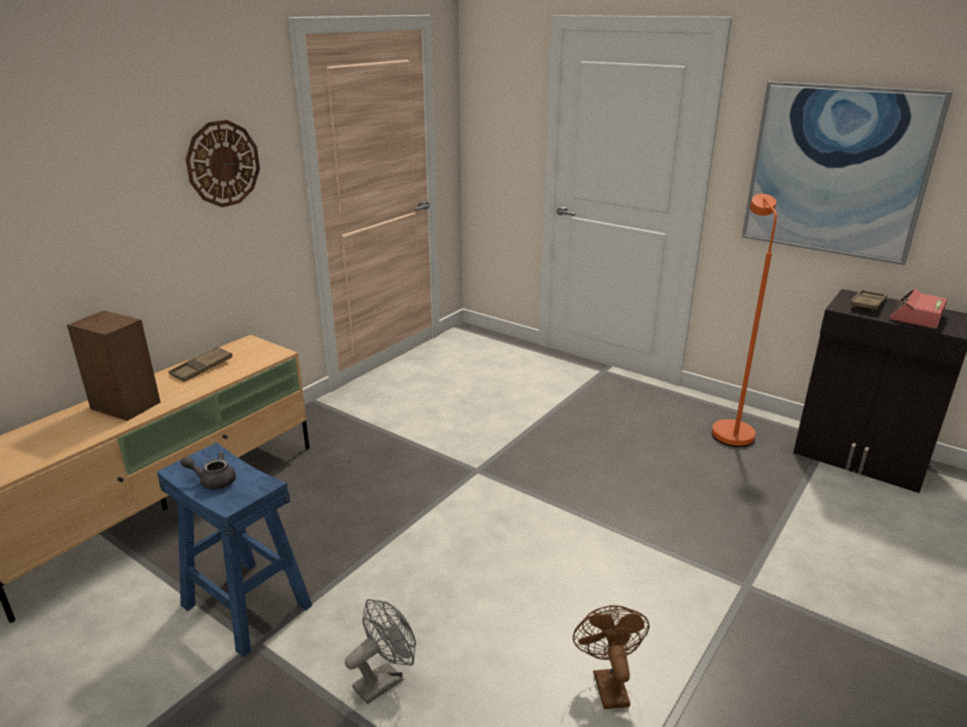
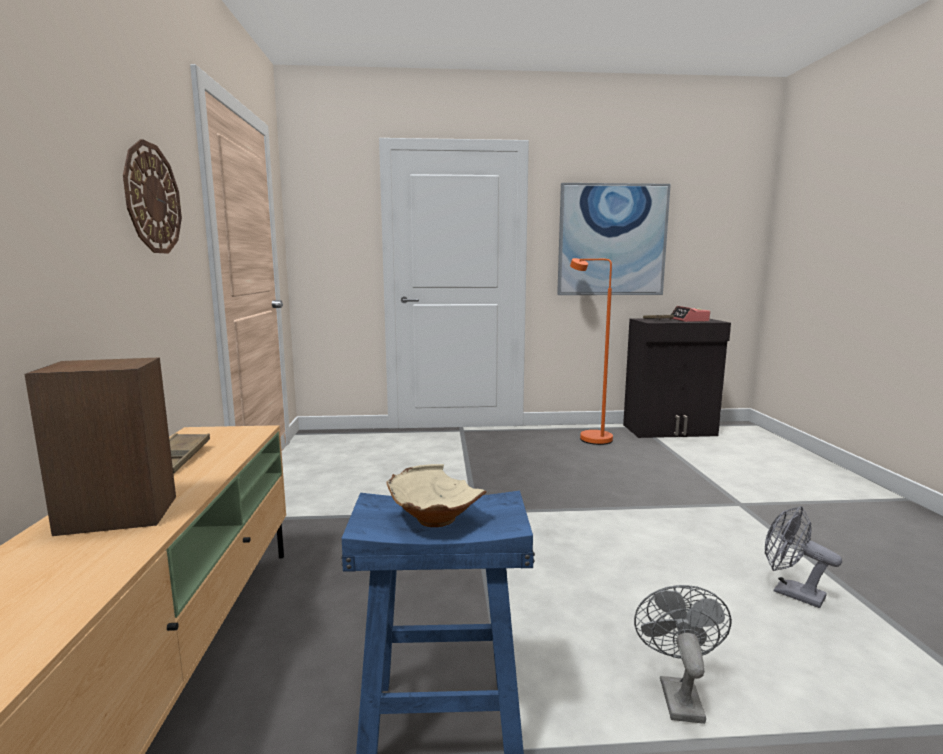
camera: 40 degrees left, 15 degrees down
grey teapot [181,451,236,490] -> beige bowl [387,464,487,527]
brown fan [573,605,650,709] -> grey fan [765,506,842,608]

